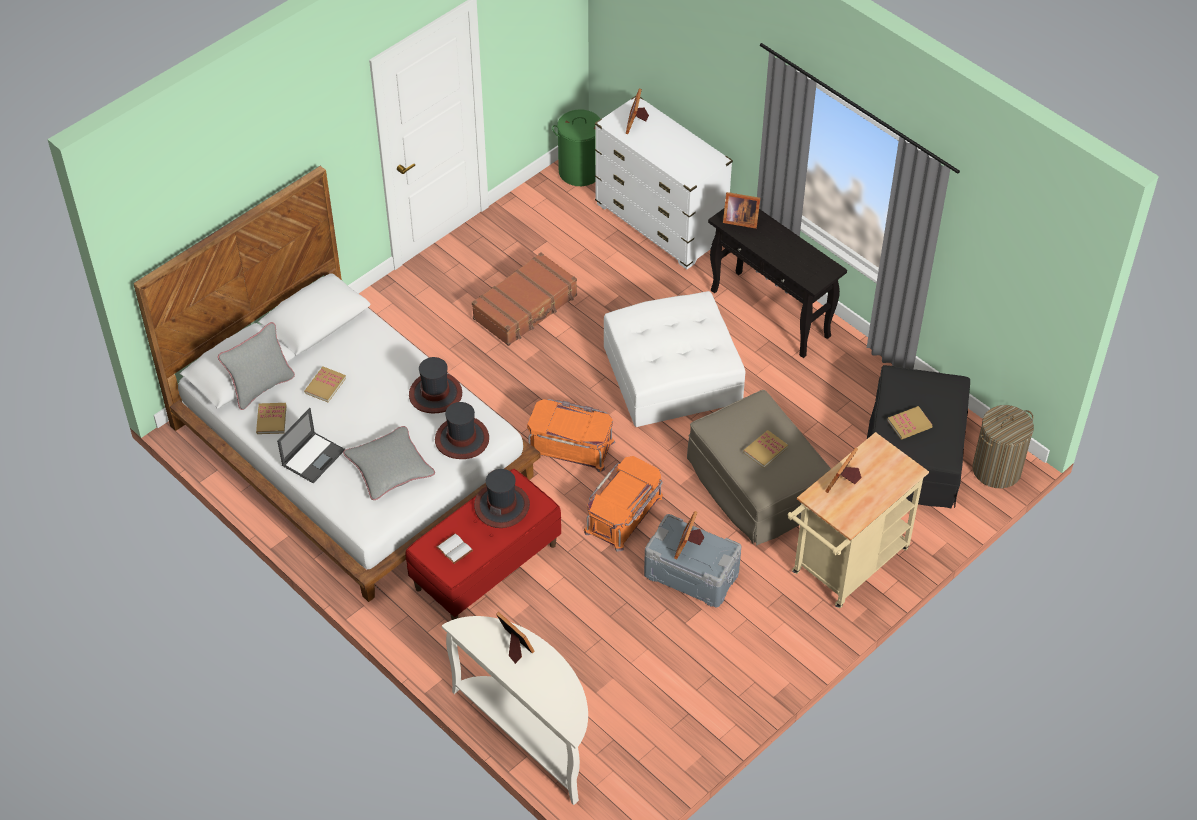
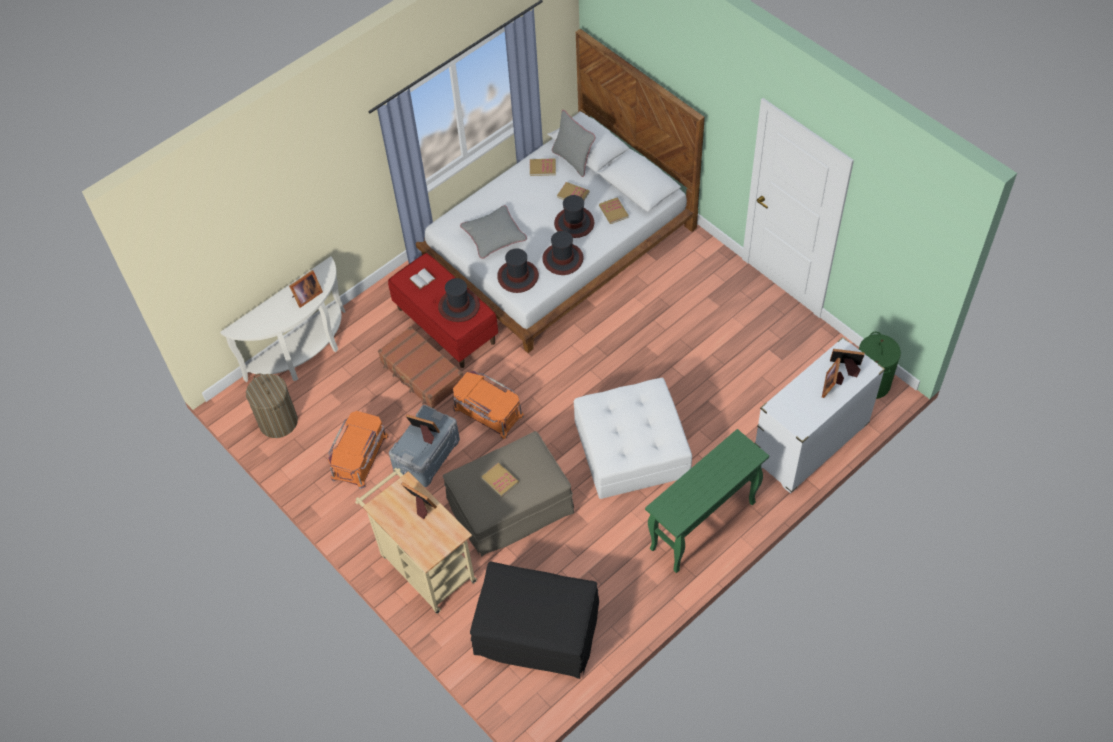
camera: 95 degrees right, 5 degrees up
laptop [277,408,345,483] -> none
brown suitcase [472,252,577,346] -> brown suitcase moved to [378,326,463,408]
orange storage box [527,399,615,472] -> orange storage box moved to [328,411,389,489]
black console table [708,208,847,358] -> green console table [645,429,769,573]
picture frame [723,192,760,229] -> picture frame moved to [822,357,844,398]
book [887,406,933,440] -> book moved to [599,197,629,224]
laundry basket [972,405,1034,488] -> laundry basket moved to [246,374,298,438]
none -> hat [554,195,594,238]

